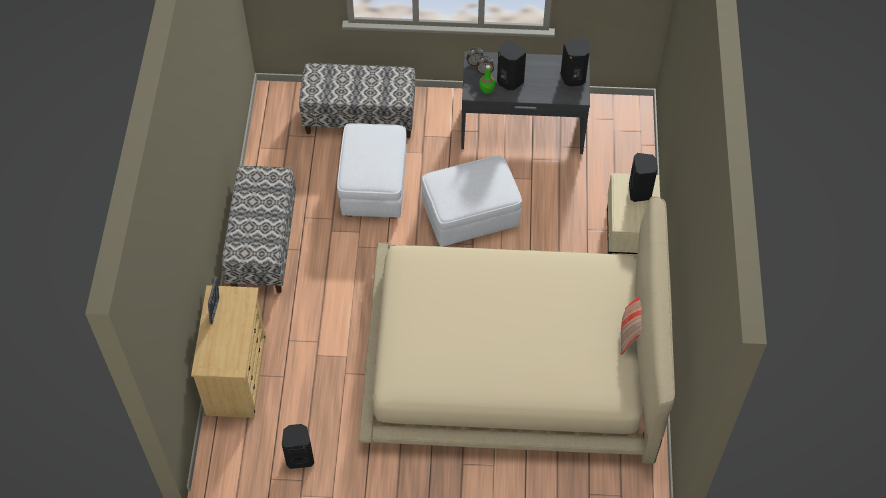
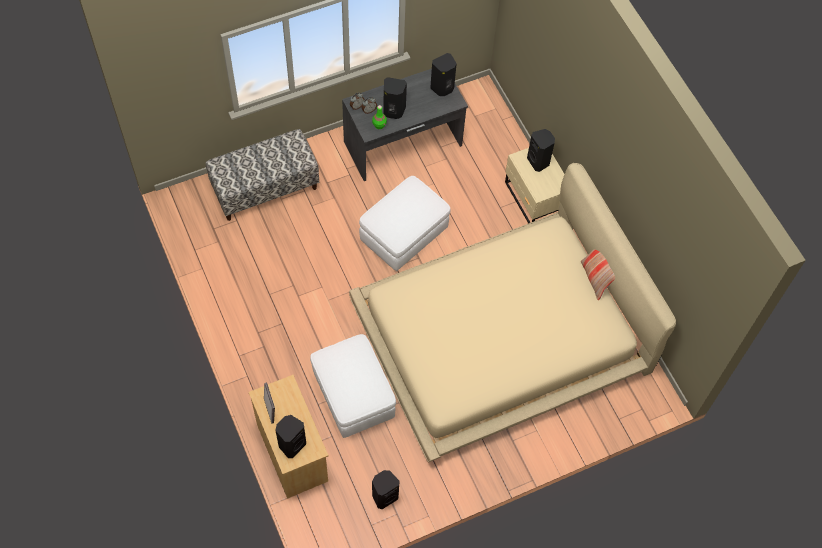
camera: 30 degrees left, 5 degrees up
bench [222,166,296,293] -> none
white ottoman [337,123,407,218] -> white ottoman moved to [310,334,396,438]
none -> black speaker [275,415,306,458]

